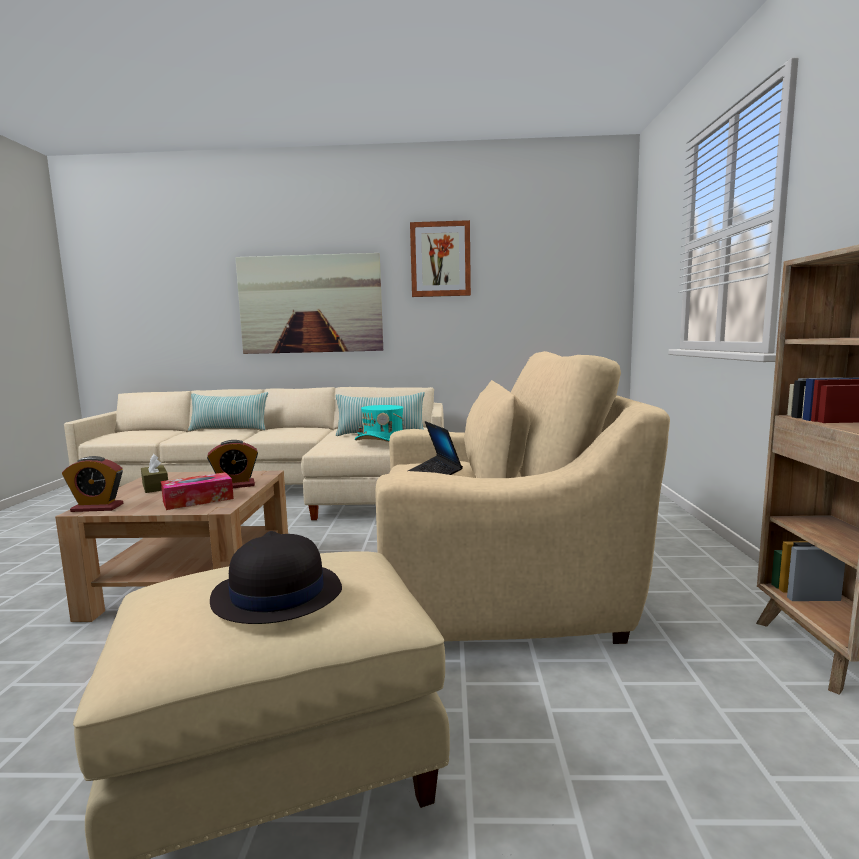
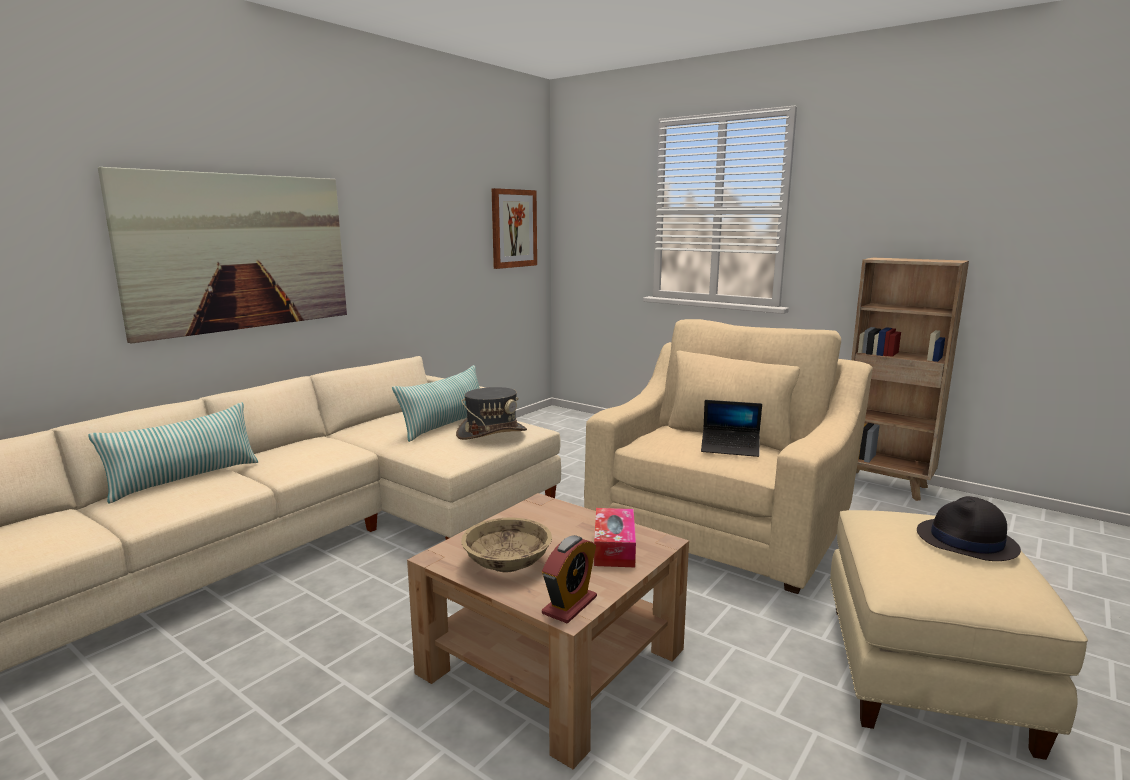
camera: 55 degrees left, 5 degrees up
brown tissue box [141,454,168,493] -> beige bowl [461,518,552,572]
alarm clock [207,440,258,488] -> none
turquoise hat [355,405,406,442] -> grey hat [456,387,527,440]
picture [410,220,471,297] -> picture moved to [492,188,537,269]

